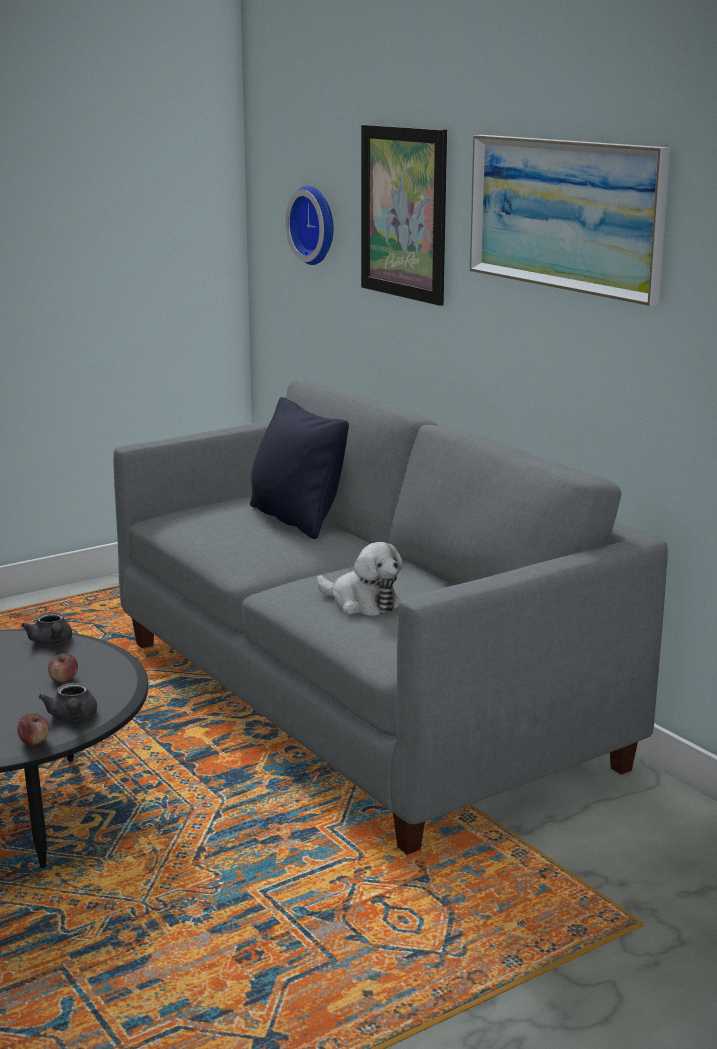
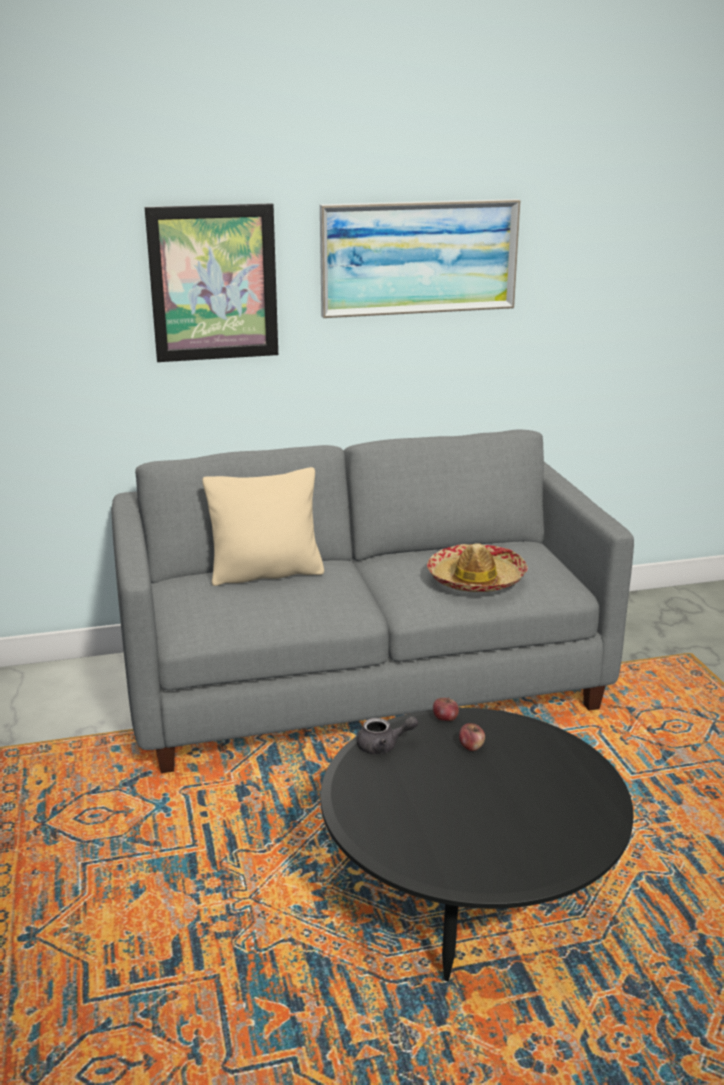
camera: 70 degrees left, 5 degrees up
apple [17,713,49,746] -> apple moved to [433,697,459,721]
grey teapot [38,683,97,721] -> none
black pillow [250,397,349,539] -> beige pillow [202,467,324,586]
wall clock [286,186,333,265] -> none
plush toy [317,542,403,616] -> hat [427,543,528,592]

